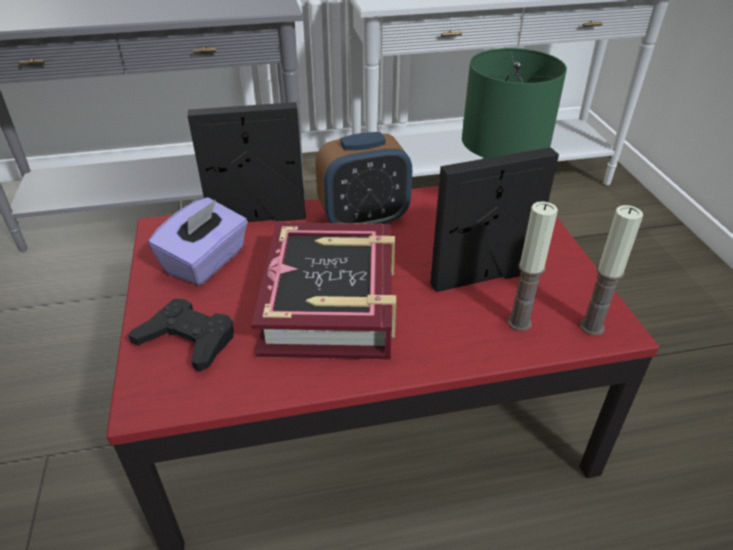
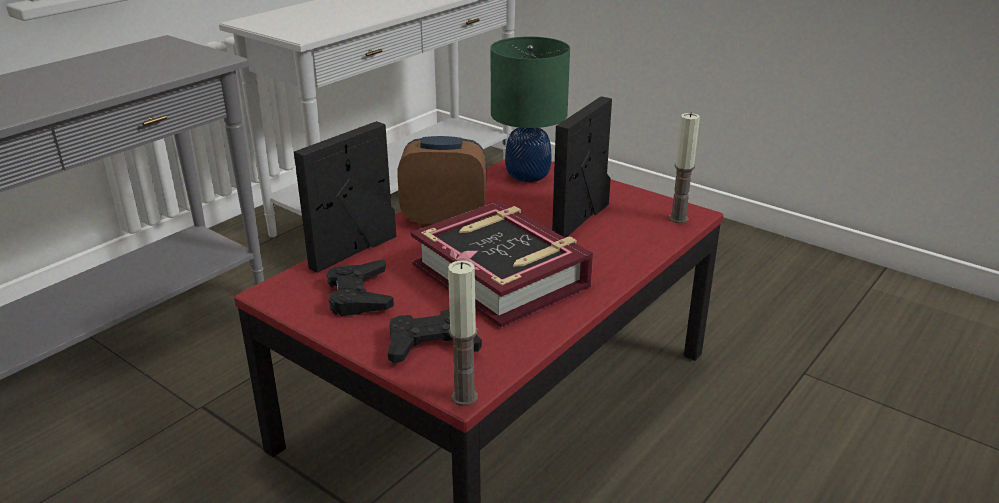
camera: 40 degrees left, 10 degrees down
purple tissue box [148,197,248,285] -> black game controller [326,259,394,316]
alarm clock [315,132,412,224] -> alarm clock turned 120 degrees counterclockwise [397,136,486,226]
candle [507,201,558,331] -> candle moved to [448,260,478,406]

